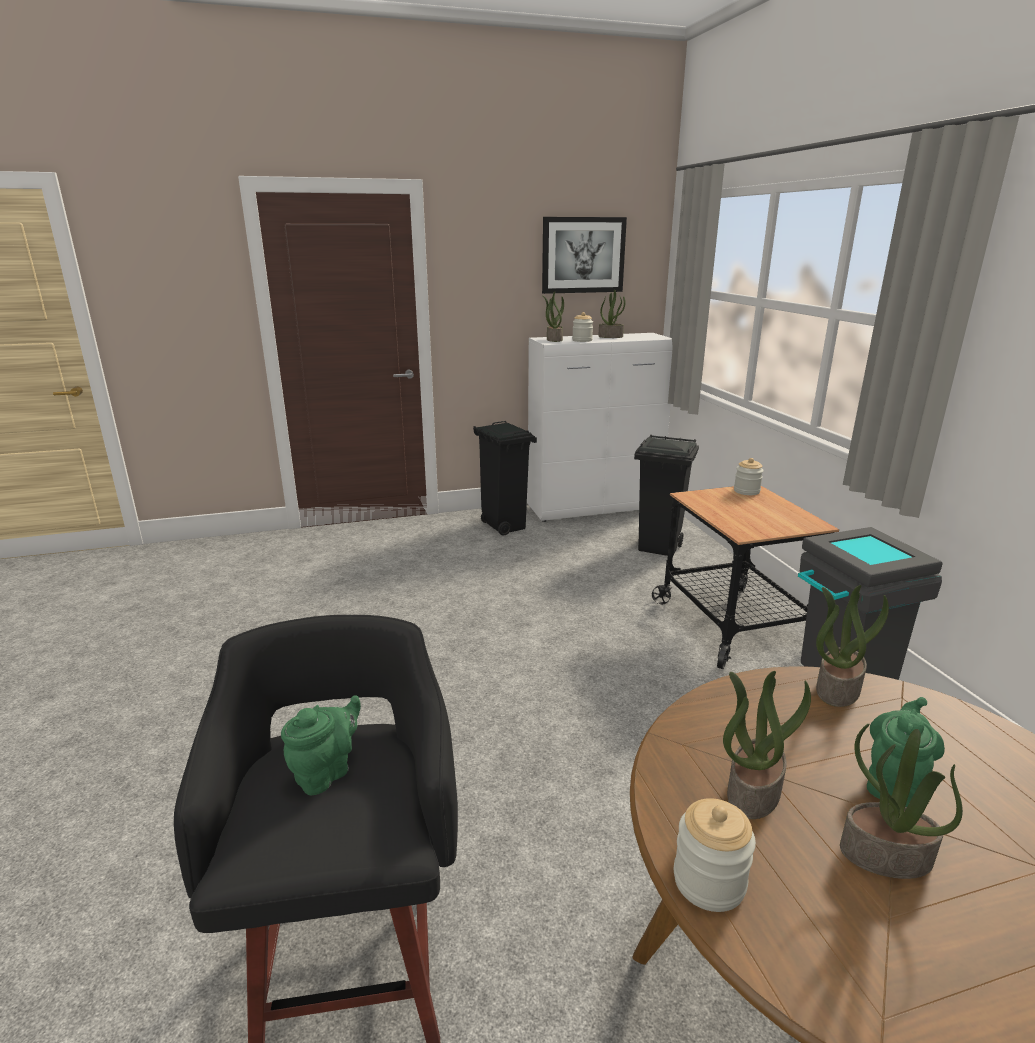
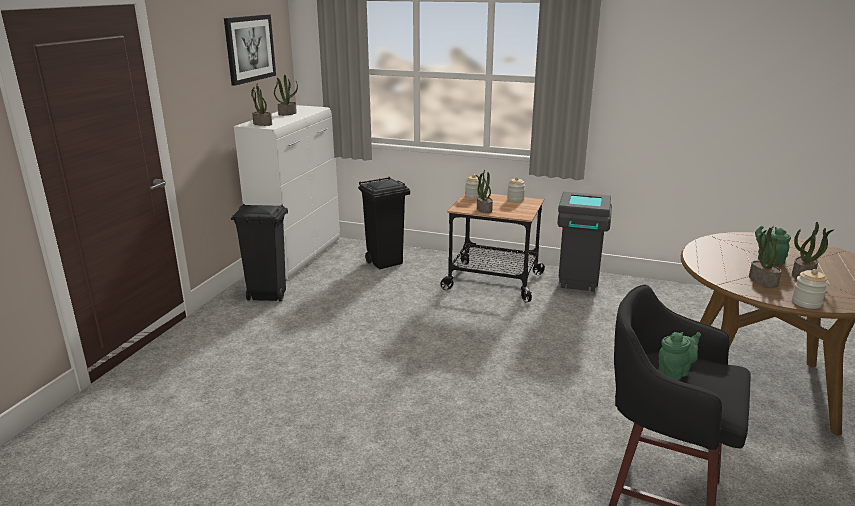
camera: 55 degrees left, 0 degrees up
green teapot [281,695,361,795] -> green teapot turned 75 degrees clockwise [658,332,701,380]
jar [572,312,593,342] -> jar moved to [507,177,525,202]
potted plant [816,585,889,707] -> potted plant moved to [475,170,493,213]

